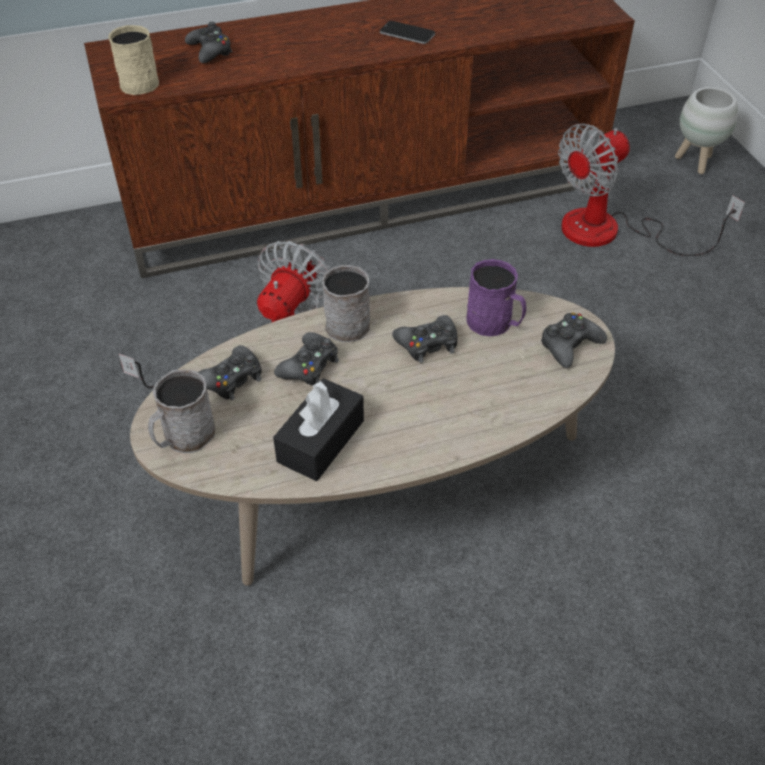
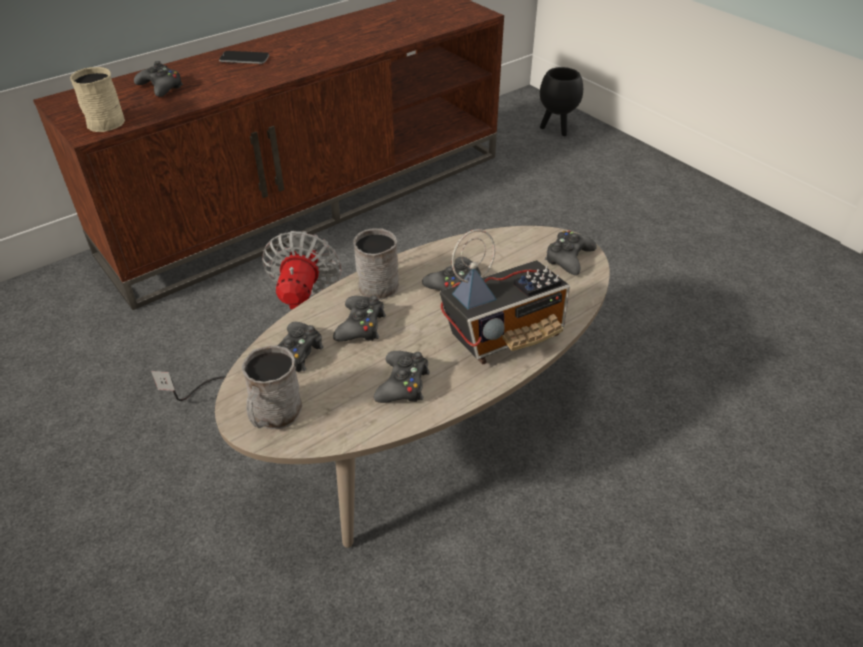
camera: 20 degrees left, 5 degrees down
black tissue box [273,378,364,481] -> black game controller [374,351,430,403]
phone [380,21,435,44] -> phone moved to [219,51,269,64]
purple mug [466,259,526,336] -> none
fan [558,123,745,256] -> none
white planter [675,87,738,174] -> black planter [540,67,583,136]
none -> radio [440,229,570,365]

